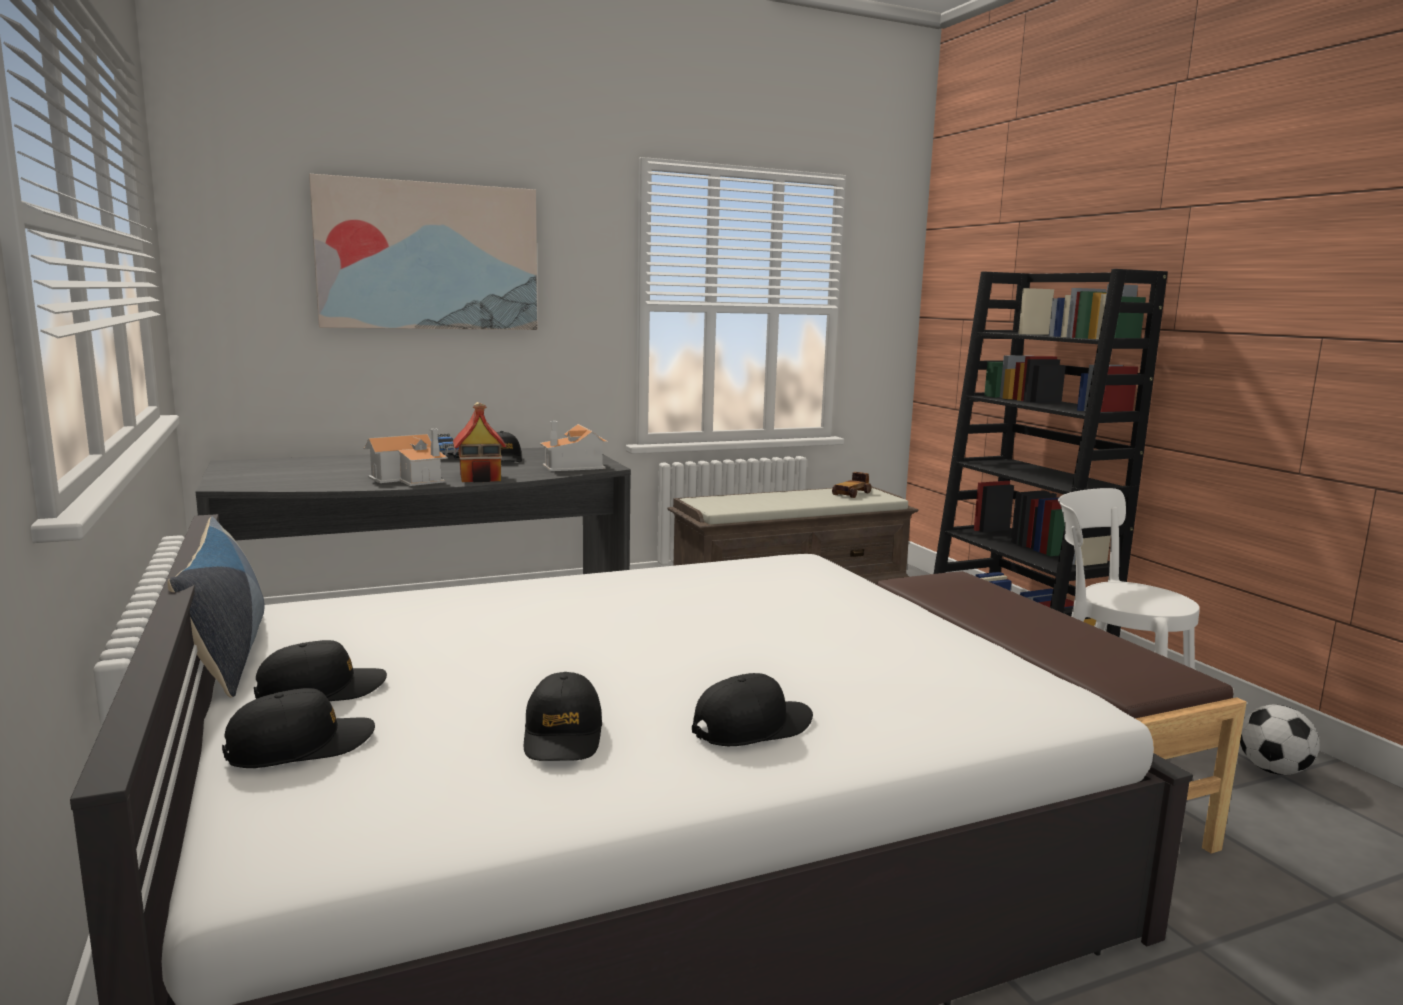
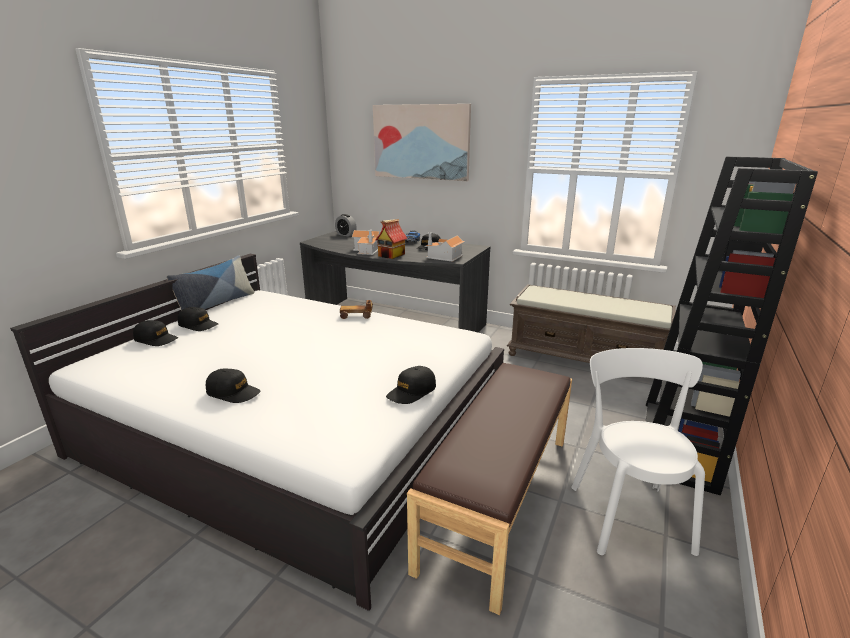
camera: 50 degrees right, 10 degrees up
black cap [524,672,602,761] -> black cap moved to [386,366,436,404]
toy car [832,472,871,498] -> toy car moved to [340,300,373,319]
football [1240,704,1320,775] -> none
none -> alarm clock [335,214,357,237]

